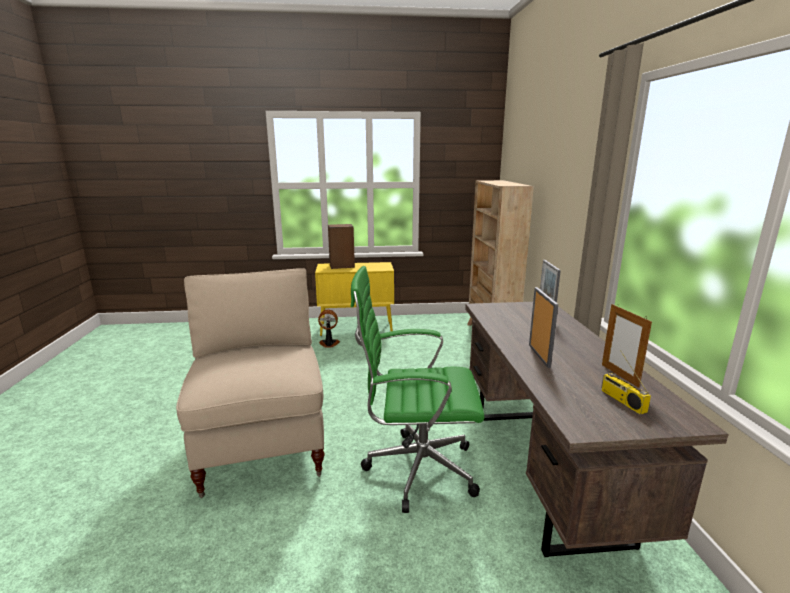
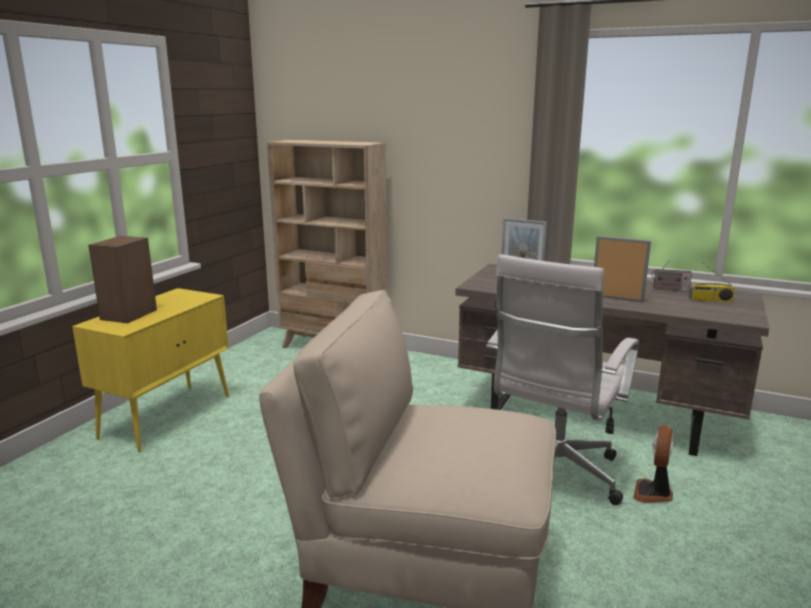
camera: 60 degrees left, 0 degrees up
fan [318,309,340,348] -> fan moved to [633,425,673,503]
green office chair [351,266,485,513] -> white office chair [486,254,639,505]
picture frame [602,304,652,388] -> radio [651,260,692,292]

